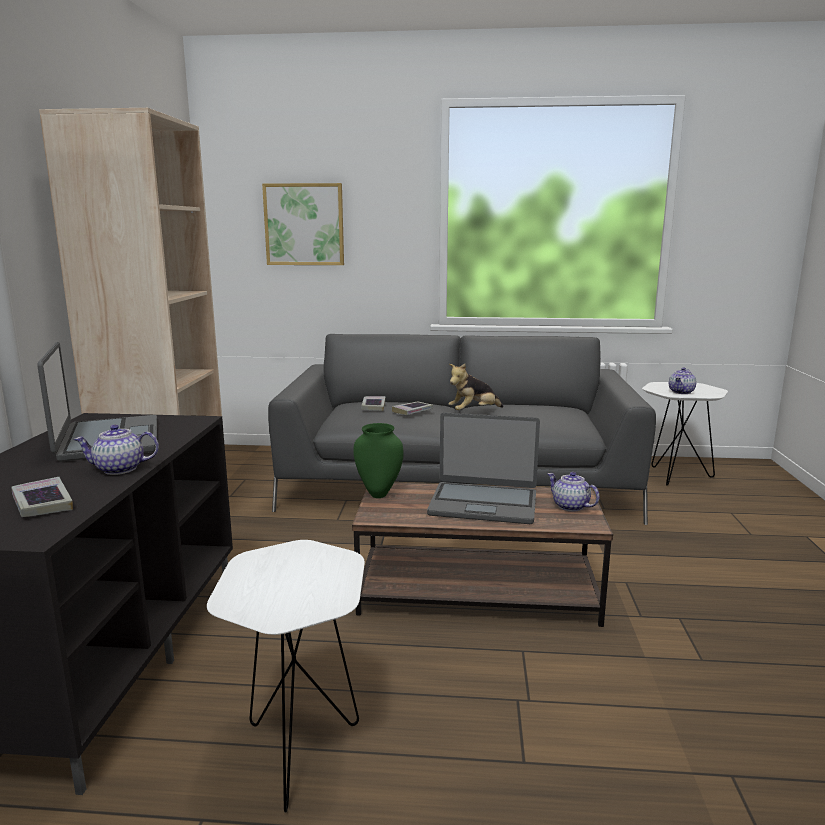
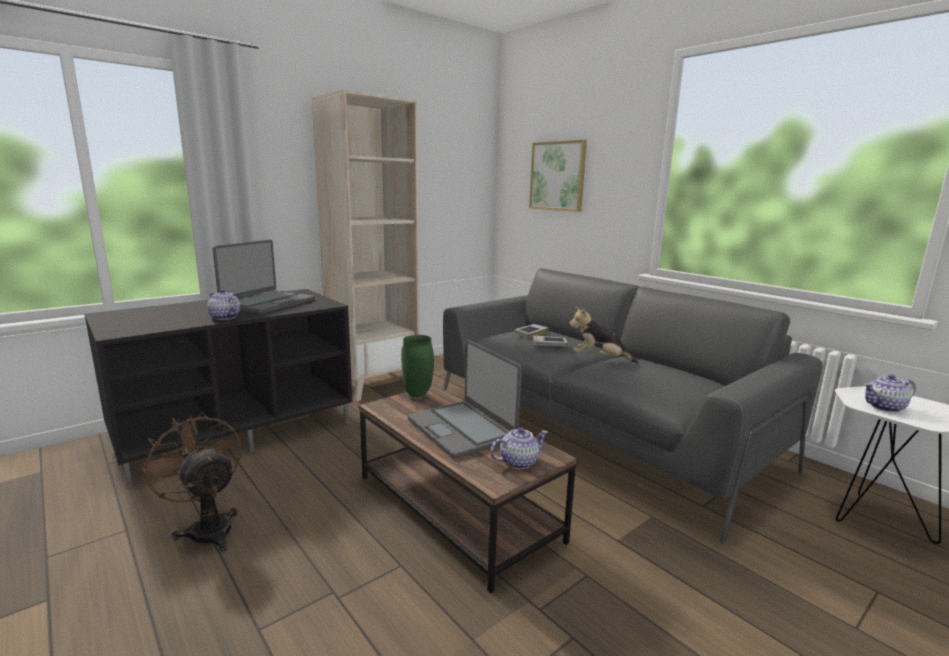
camera: 45 degrees right, 0 degrees up
book [11,477,73,517] -> none
white side table [207,540,365,813] -> brown fan [140,412,241,552]
teapot [547,472,600,512] -> teapot turned 60 degrees clockwise [490,427,548,469]

